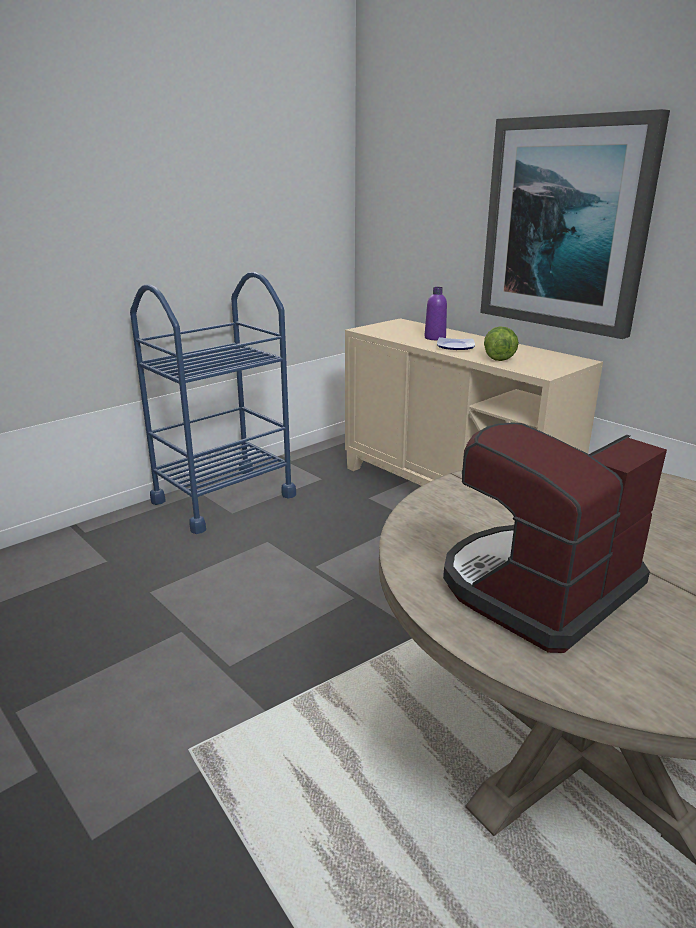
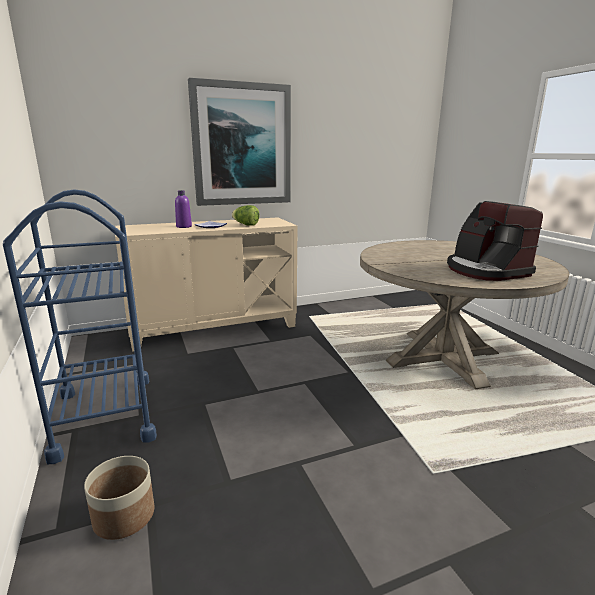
camera: 70 degrees left, 5 degrees down
none -> planter [84,456,154,540]

